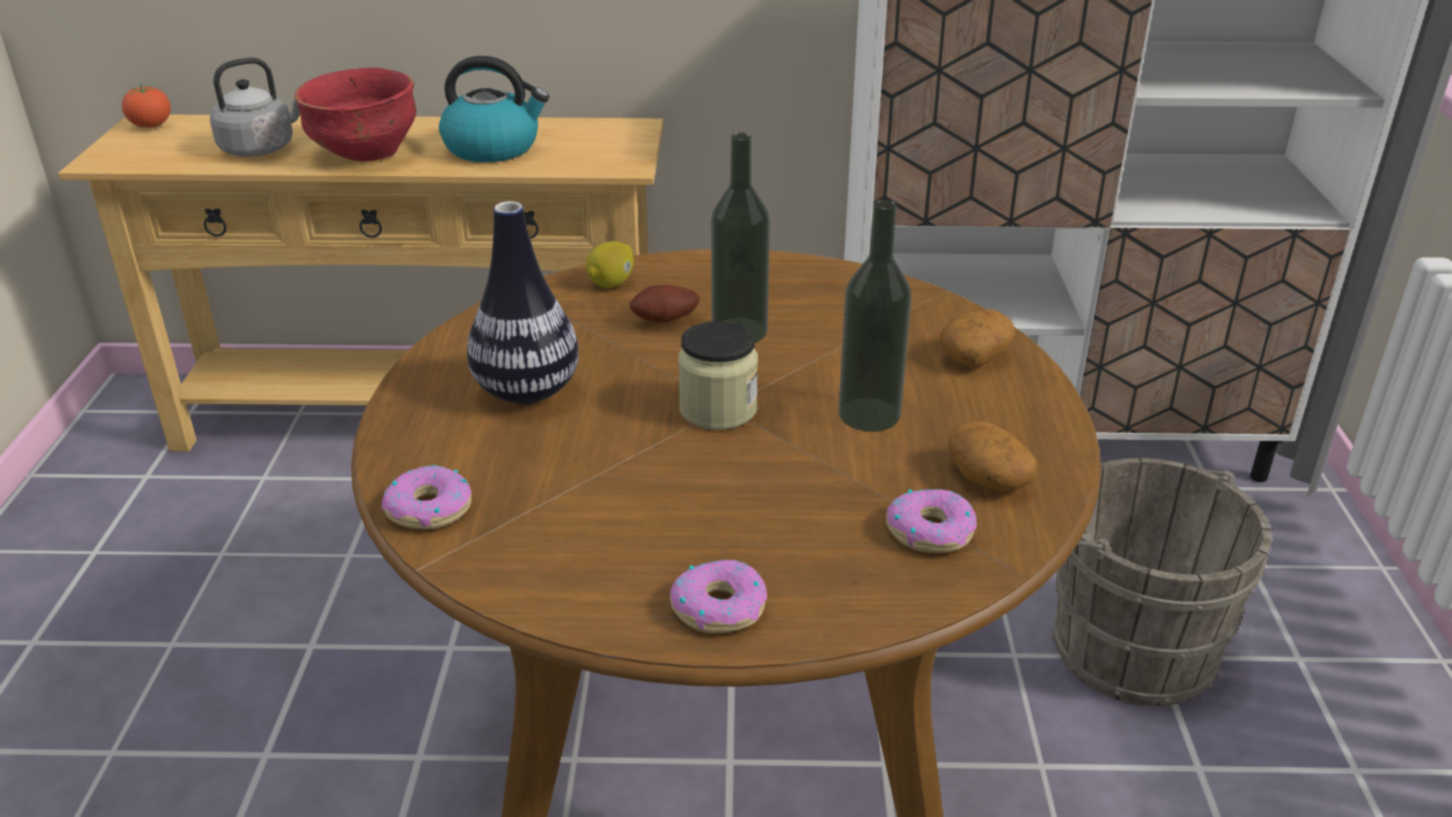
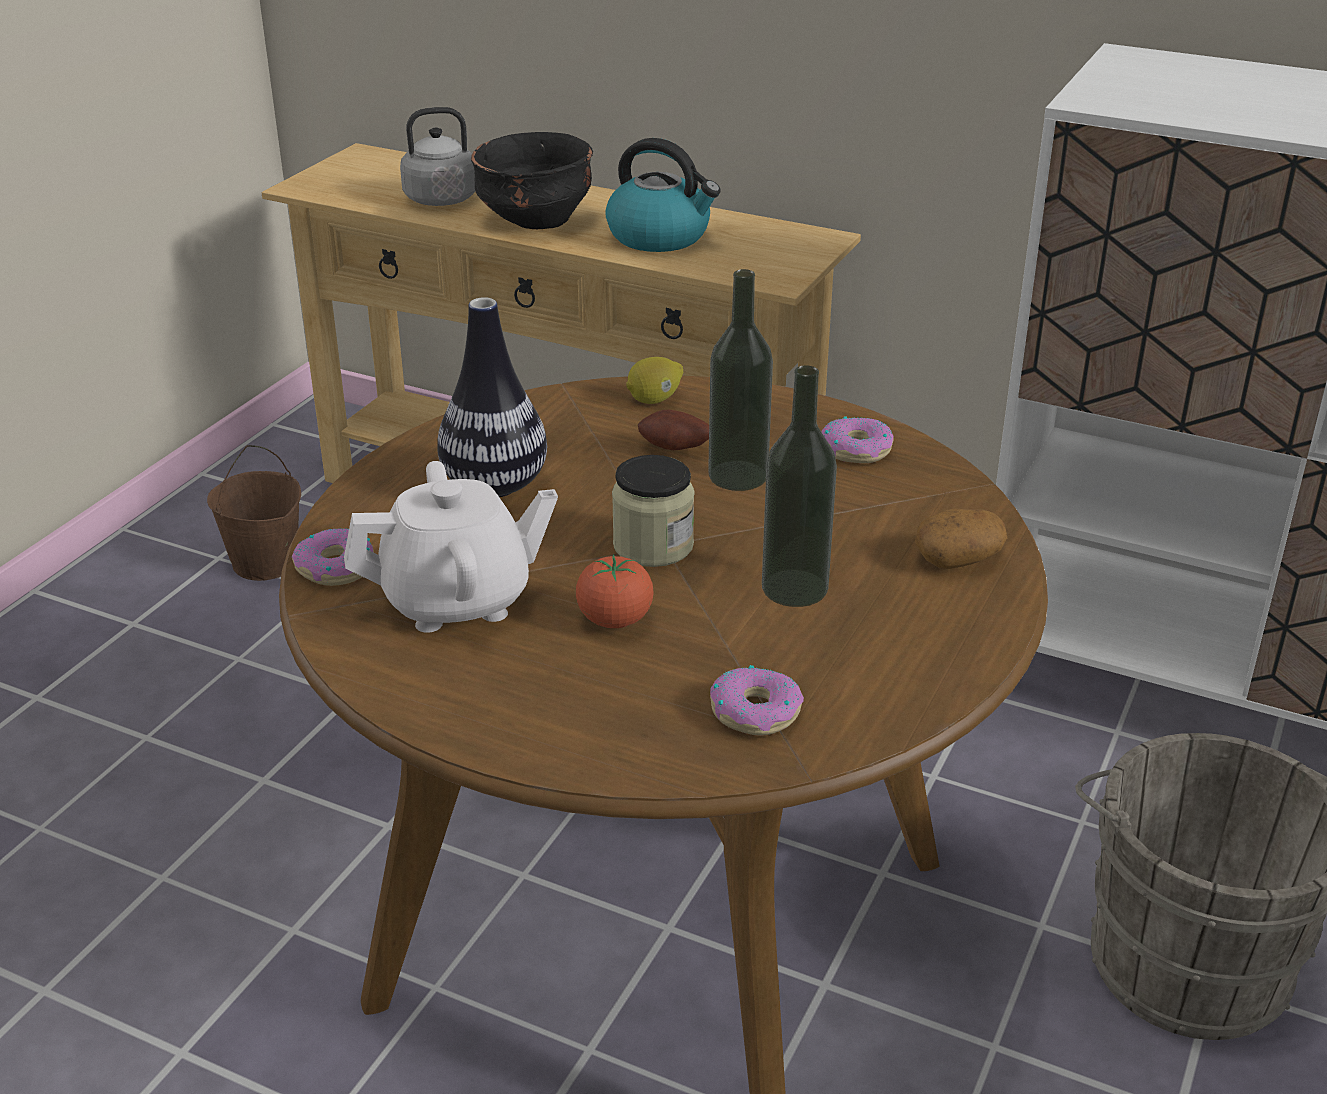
camera: 25 degrees right, 0 degrees up
tomato [122,84,171,128] -> tomato moved to [576,554,653,628]
red bowl [295,68,417,161] -> black bowl [471,132,593,229]
donut [670,559,767,633] -> donut moved to [821,416,894,463]
potato [948,421,1038,492] -> none
none -> brown bucket [207,445,301,581]
none -> white teapot [344,461,558,633]

